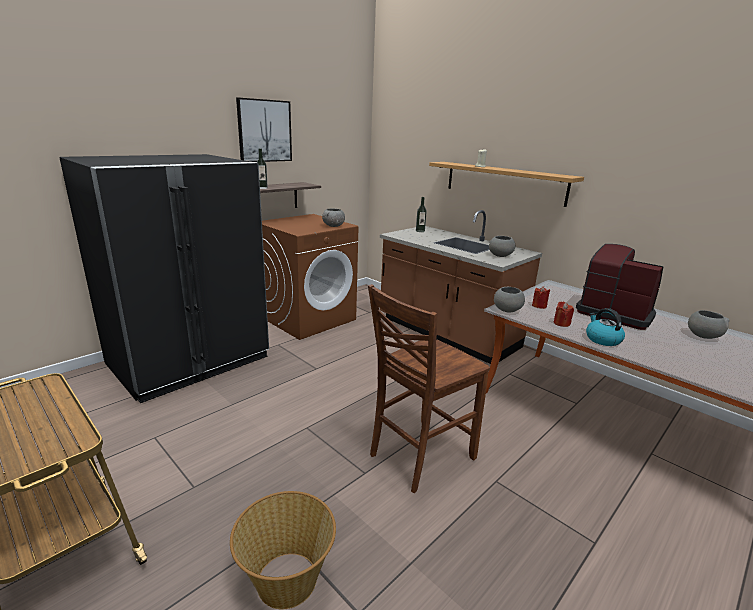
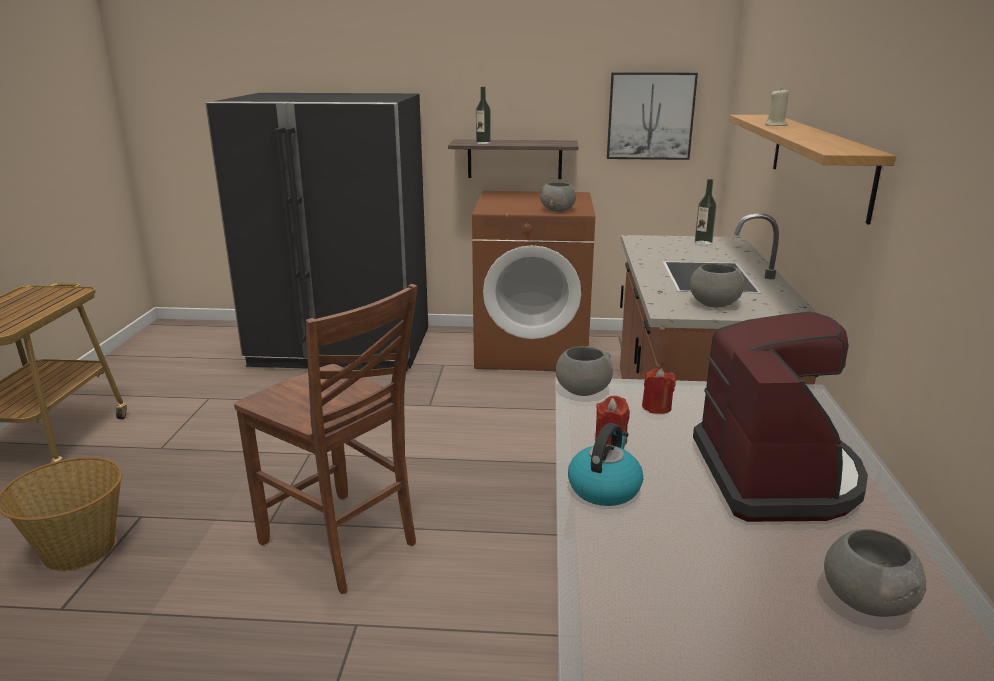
camera: 50 degrees right, 0 degrees up
picture [236,97,292,162] -> picture moved to [607,72,698,160]
brown chair [368,284,490,493] -> brown chair turned 150 degrees counterclockwise [234,284,418,594]

